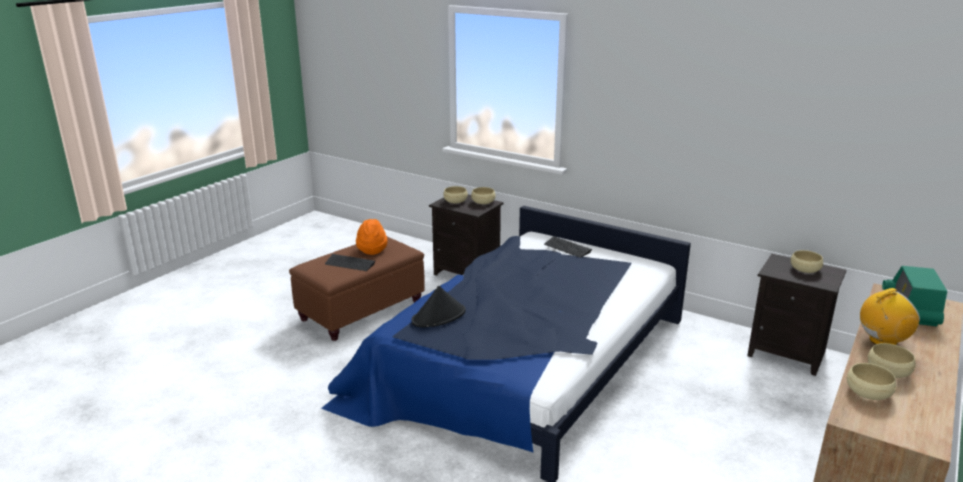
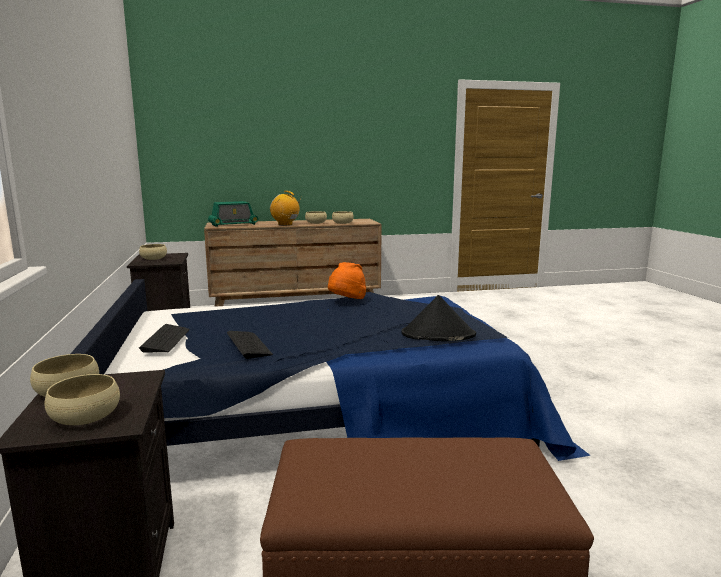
camera: 135 degrees left, 10 degrees down
keyboard [325,254,375,271] -> keyboard moved to [227,331,273,359]
orange hat [356,219,387,255] -> orange hat moved to [328,262,366,299]

